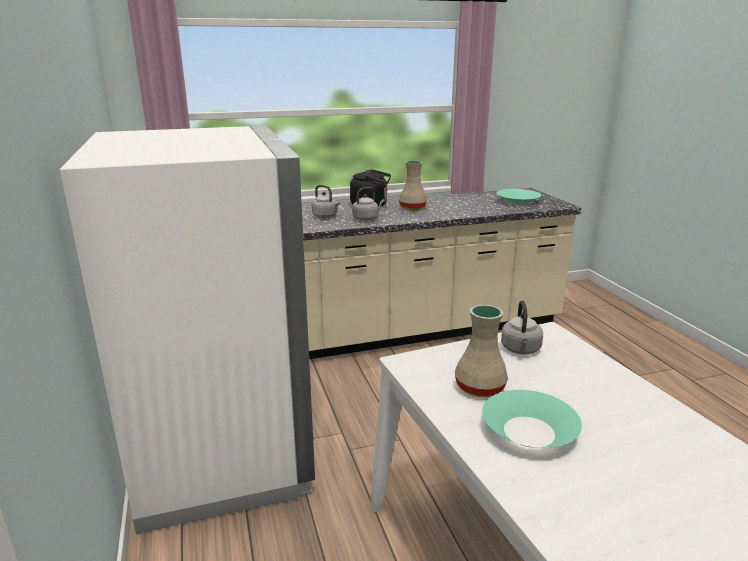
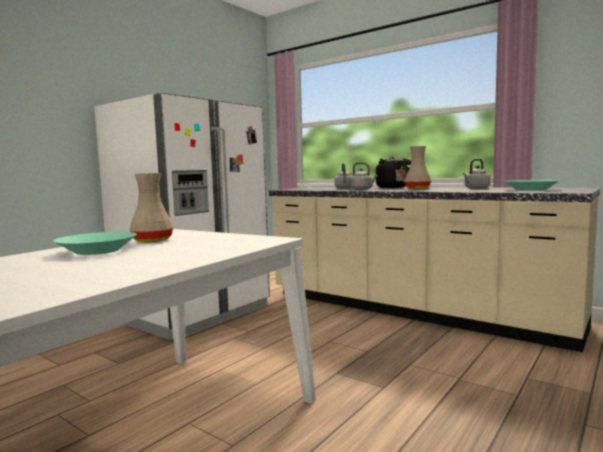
camera: 55 degrees right, 15 degrees down
grey kettle [501,300,543,354] -> grey kettle moved to [462,159,491,189]

